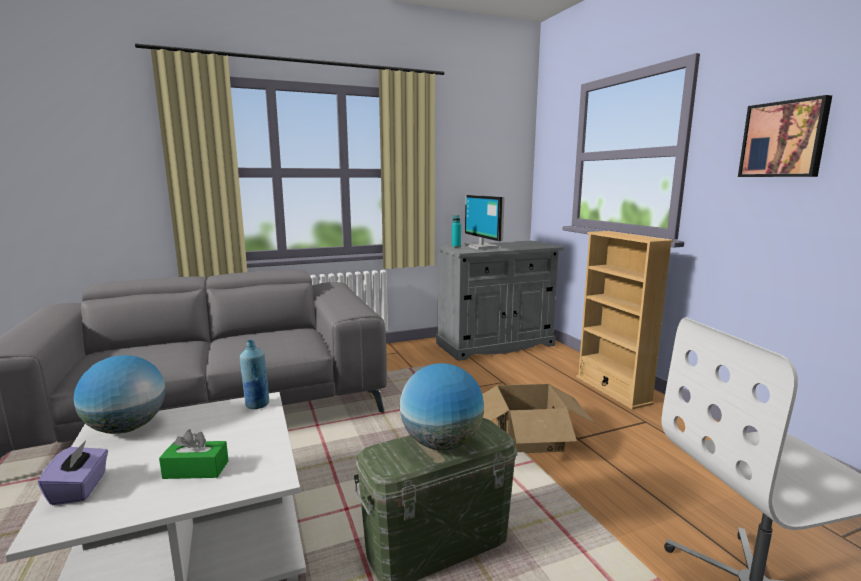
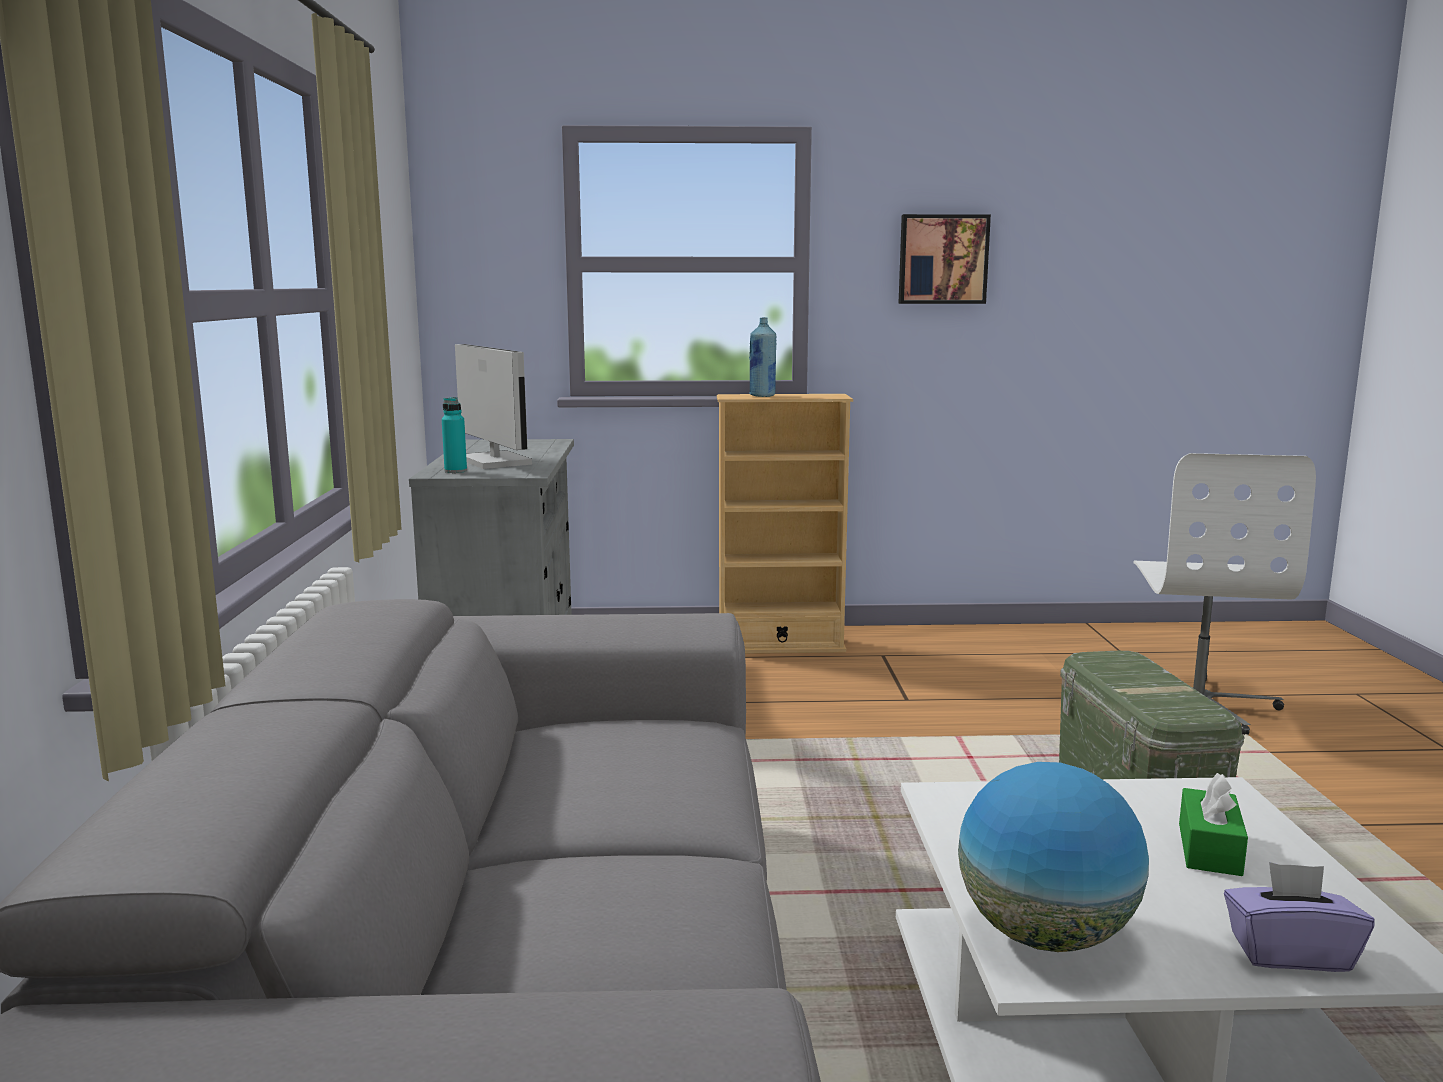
camera: 70 degrees left, 0 degrees up
blue bottle [240,340,269,409] -> blue bottle moved to [749,317,776,397]
globe [400,363,484,450] -> none
monitor [465,195,505,250] -> monitor turned 120 degrees counterclockwise [455,344,532,469]
cardboard box [482,384,594,453] -> none

